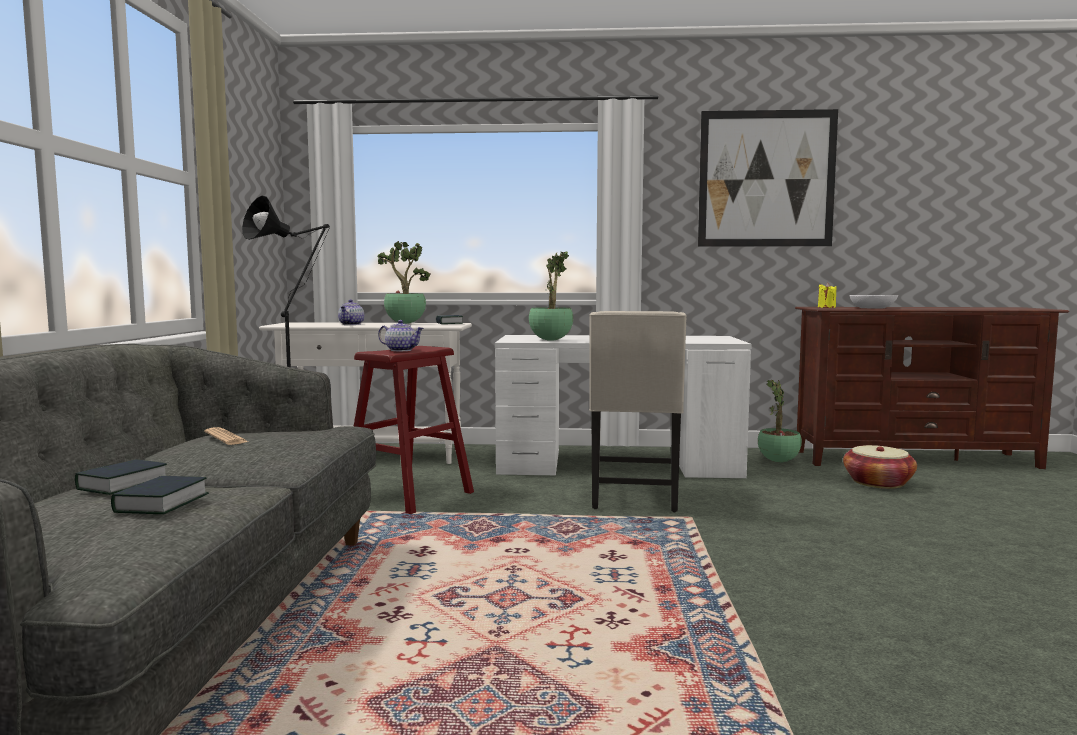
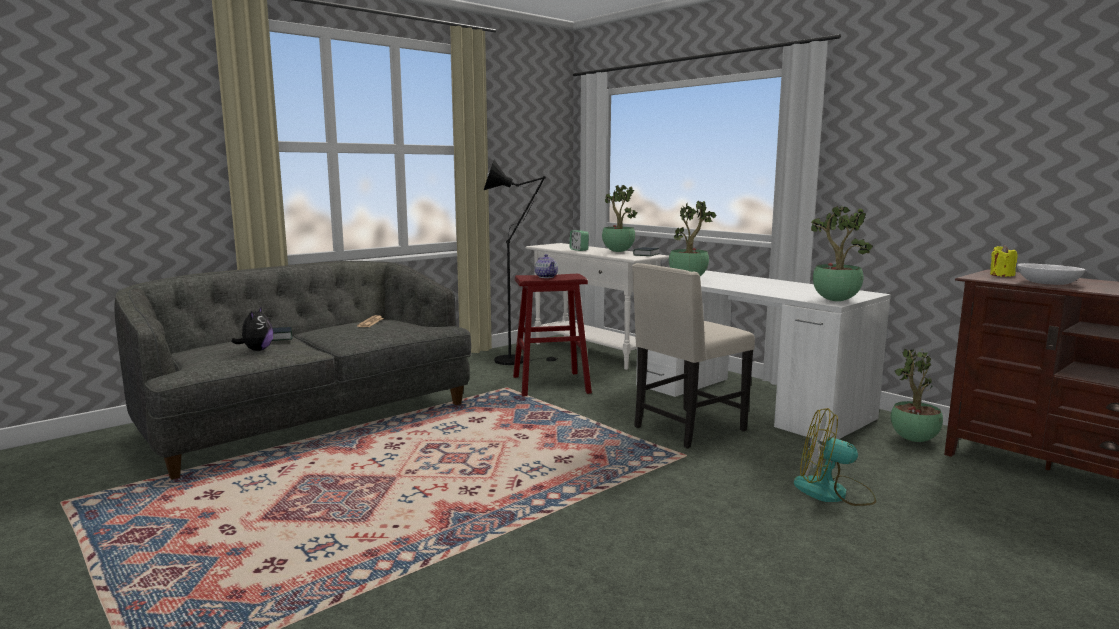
camera: 45 degrees right, 5 degrees up
book [111,476,209,514] -> plush toy [231,306,273,351]
teapot [338,299,364,325] -> alarm clock [569,231,589,251]
picture [698,109,838,247] -> none
basket [843,445,917,489] -> none
none -> fan [794,408,877,506]
none -> potted plant [811,206,873,301]

